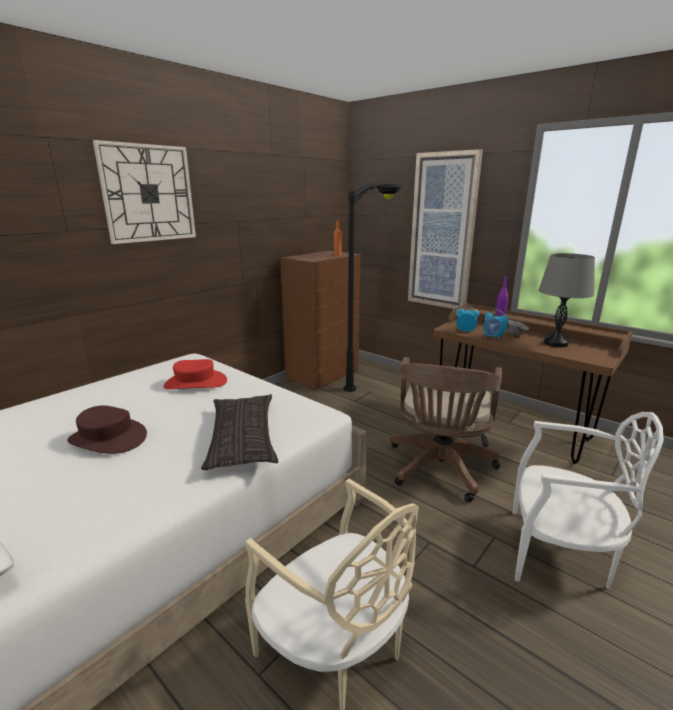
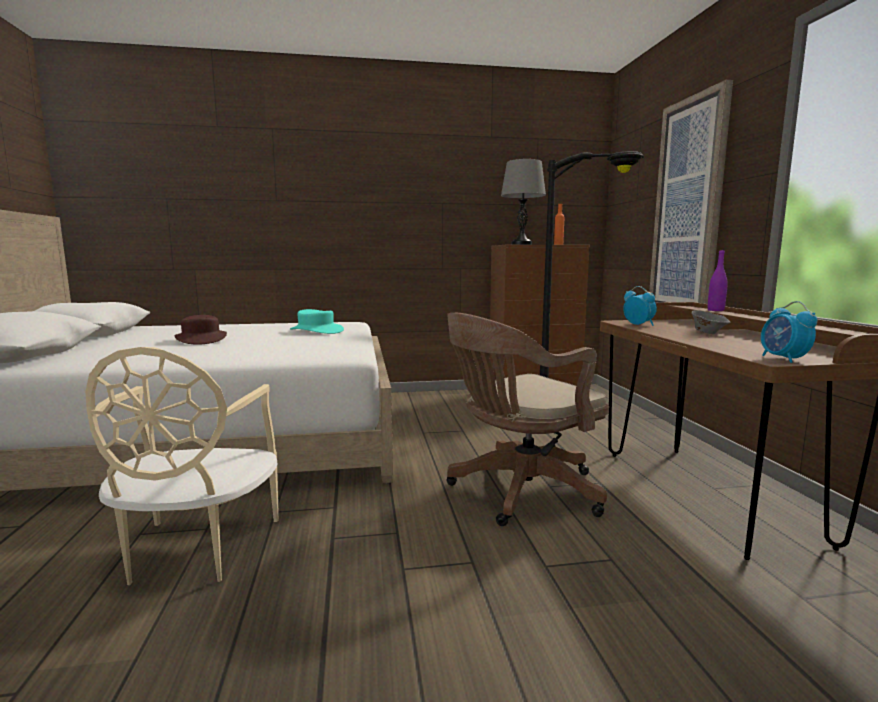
camera: 40 degrees right, 10 degrees down
wall clock [93,140,196,244] -> none
red hat [163,359,227,389] -> turquoise hat [290,309,344,334]
pillow [201,394,278,470] -> none
alarm clock [483,310,509,340] -> alarm clock moved to [761,301,817,363]
white chair [512,412,664,589] -> none
grey table lamp [538,253,595,347] -> grey table lamp moved to [501,159,546,245]

